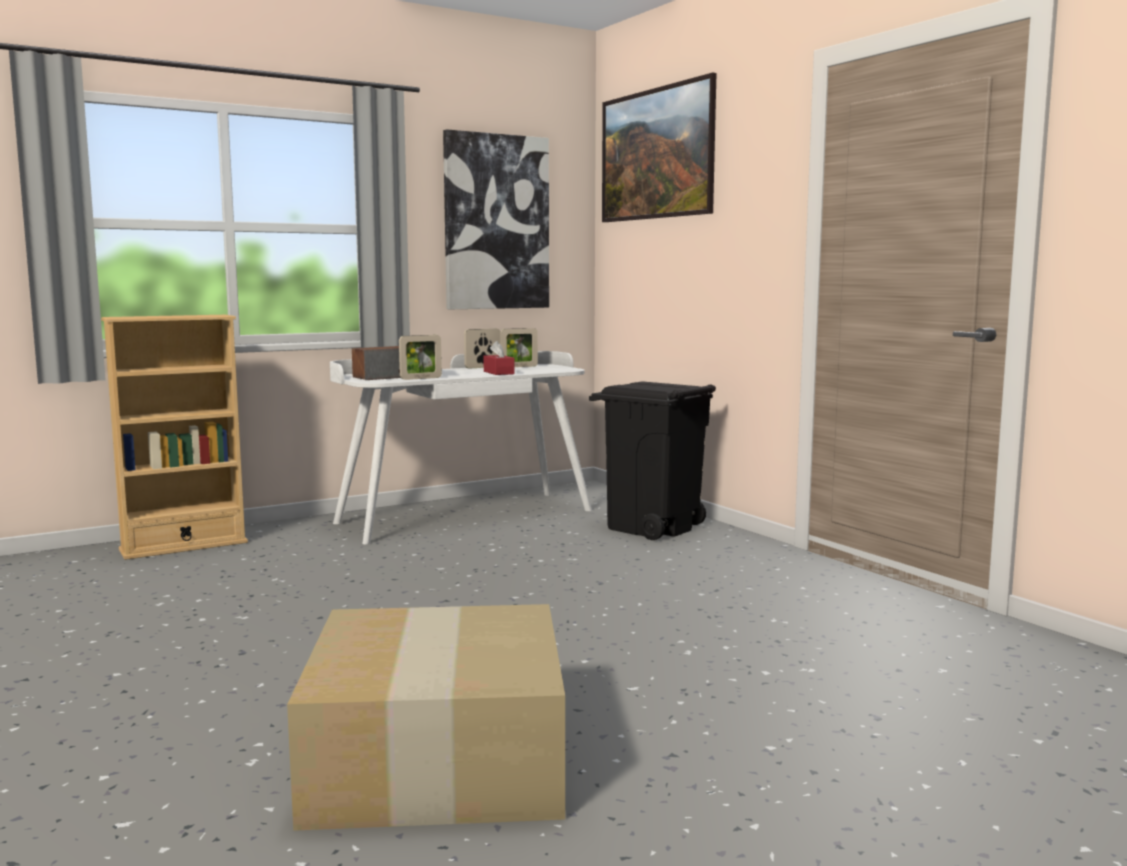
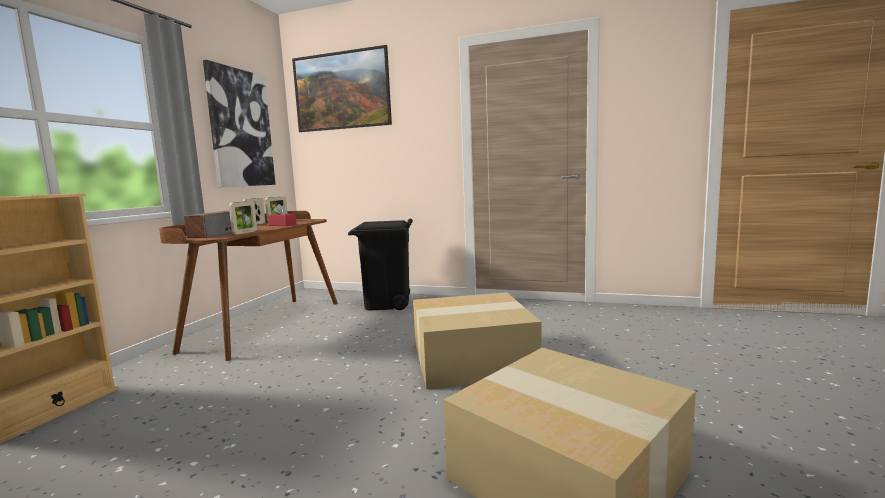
camera: 40 degrees left, 0 degrees up
white desk [330,351,592,544] -> brown desk [159,211,338,361]
none -> cardboard box [413,292,542,389]

